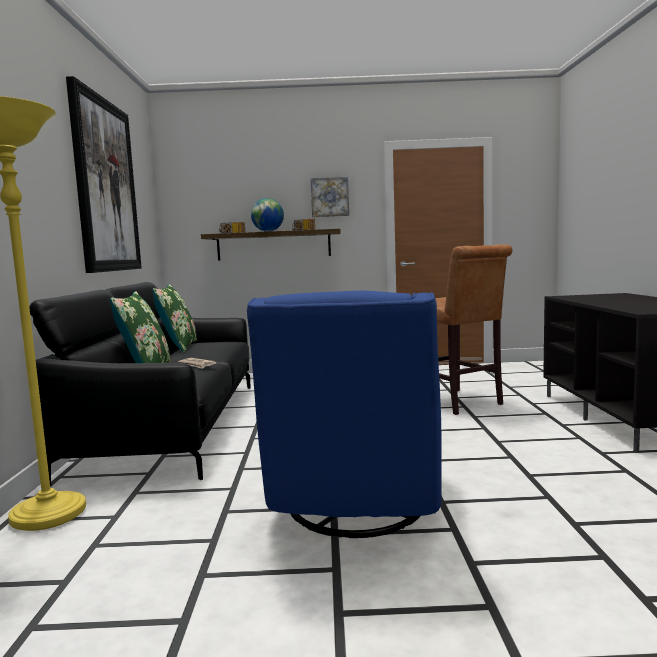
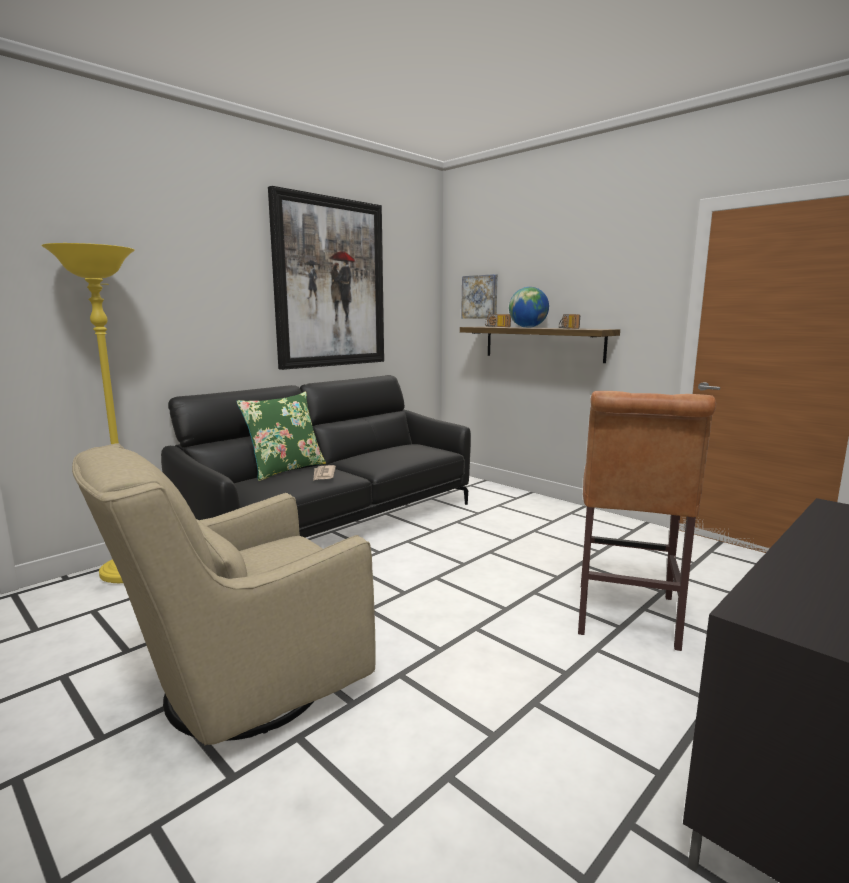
camera: 45 degrees right, 5 degrees up
green pillow [152,284,197,352] -> none
blue armchair [247,291,441,538] -> beige armchair [72,443,376,746]
picture [311,177,349,217] -> picture moved to [461,274,498,319]

